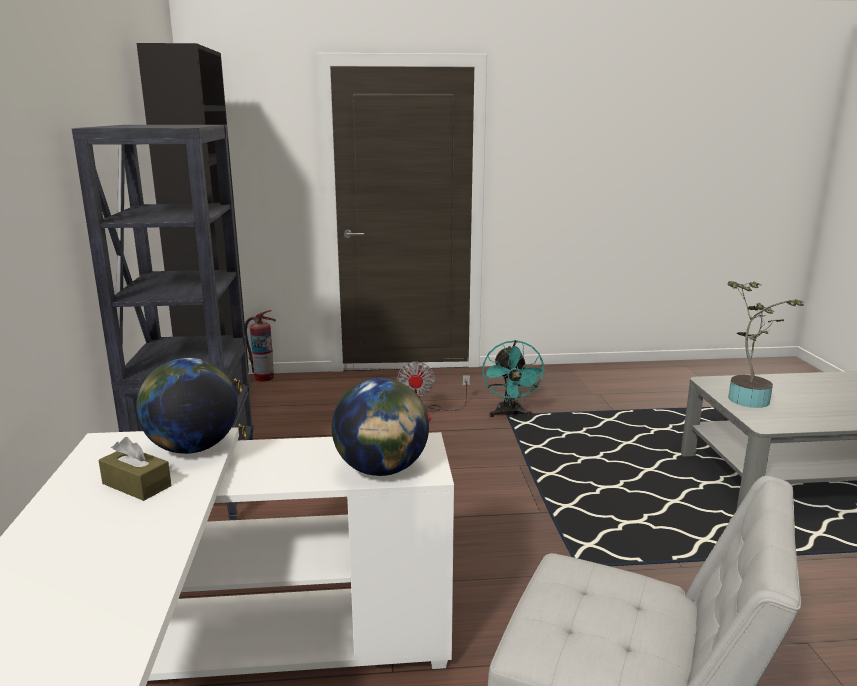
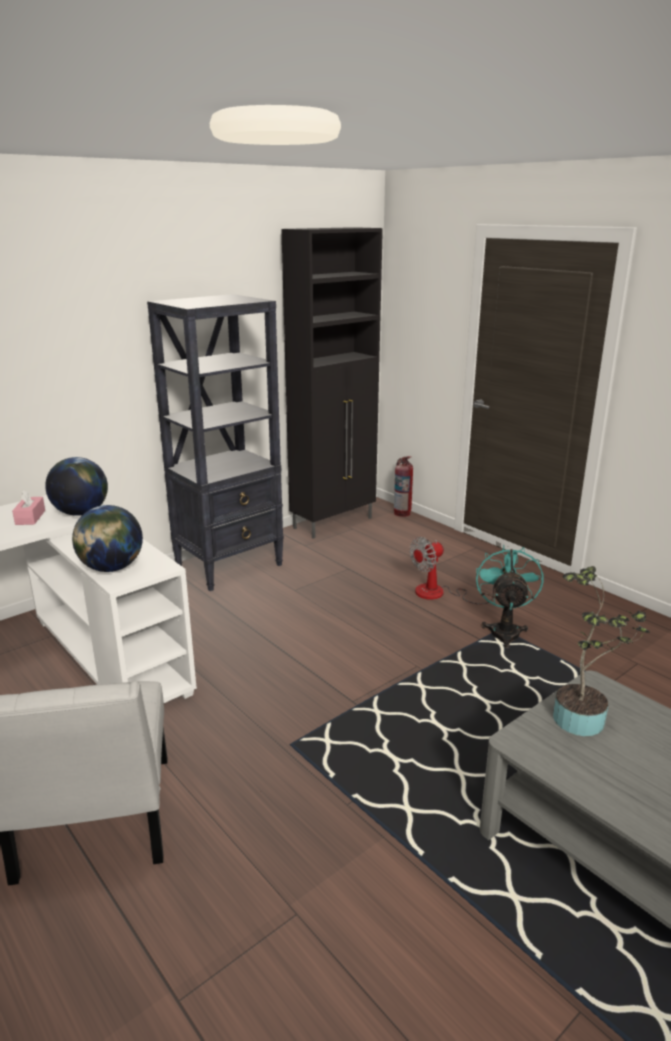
camera: 55 degrees right, 5 degrees up
brown tissue box [98,437,171,501] -> pink tissue box [12,489,45,525]
turquoise fan [482,340,546,417] -> turquoise fan turned 135 degrees clockwise [476,544,544,649]

